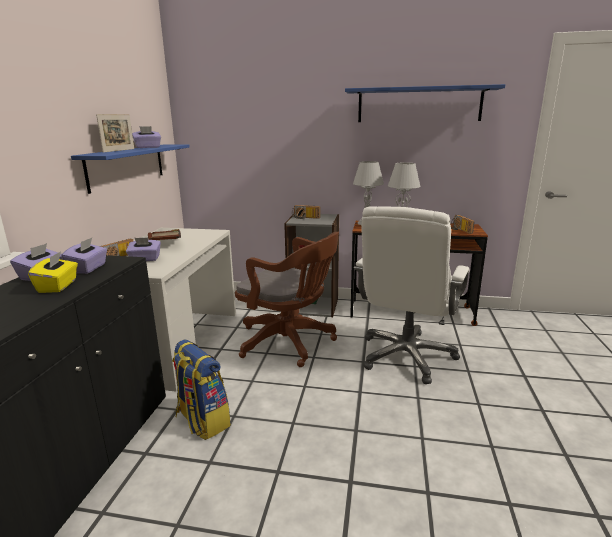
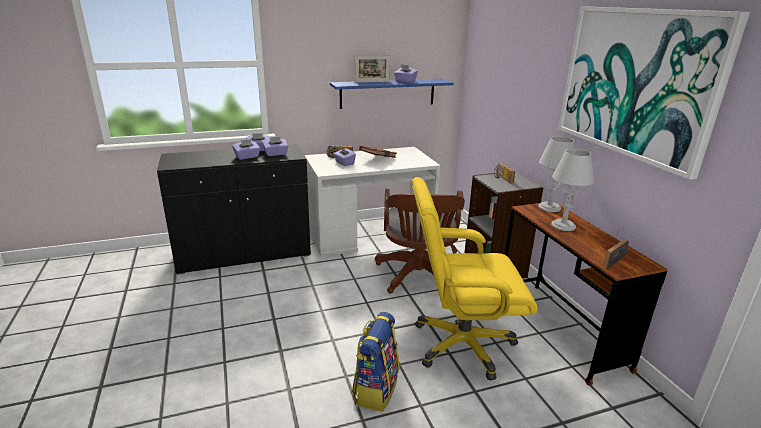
camera: 60 degrees right, 5 degrees up
yellow tissue box [28,251,78,293] -> purple tissue box [232,139,260,160]
backpack [172,340,231,440] -> backpack moved to [352,312,399,411]
blue shelf [345,84,505,122] -> picture [558,6,750,180]
white office chair [354,206,469,384] -> yellow office chair [412,177,538,381]

